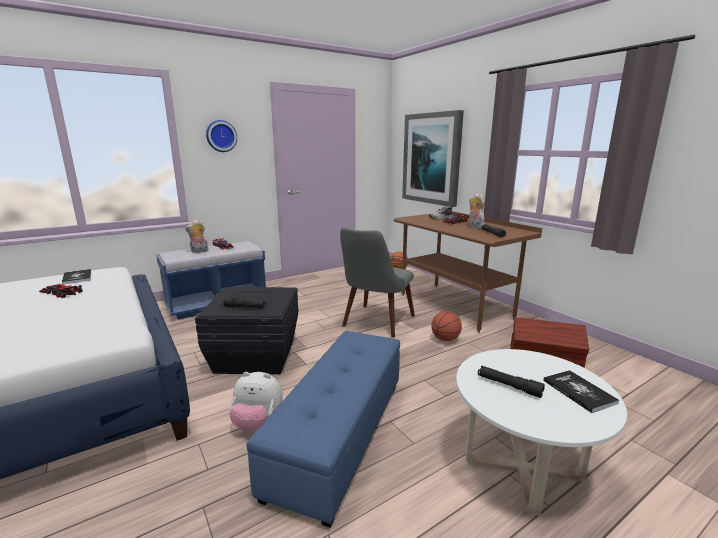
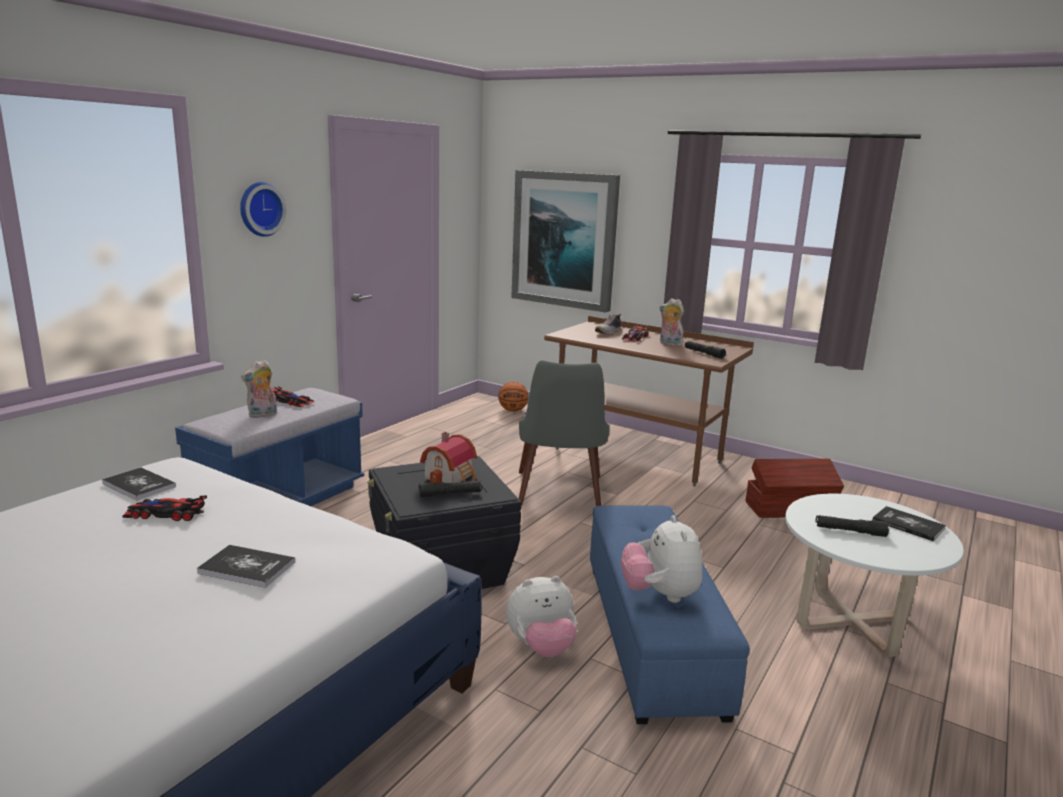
camera: 25 degrees left, 0 degrees up
basketball [431,311,462,341] -> none
none -> book [197,545,295,588]
none -> toy house [420,432,477,484]
none -> plush toy [621,515,702,603]

